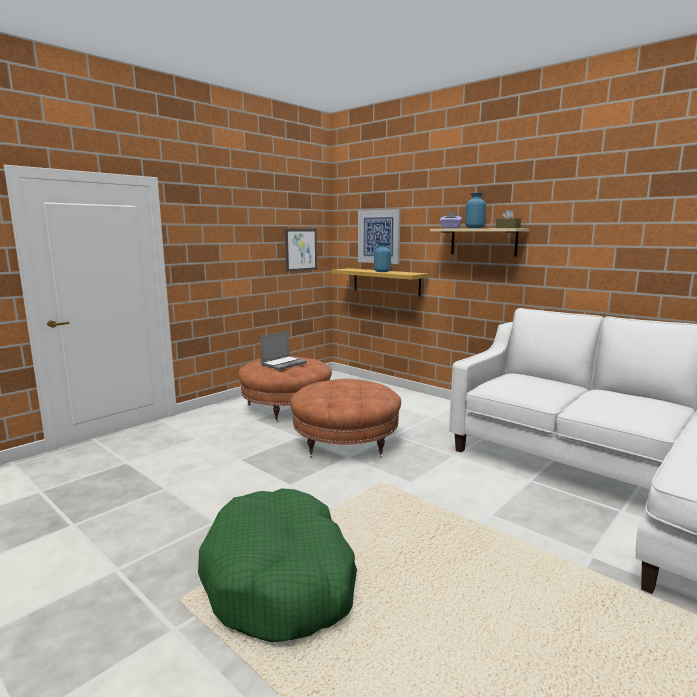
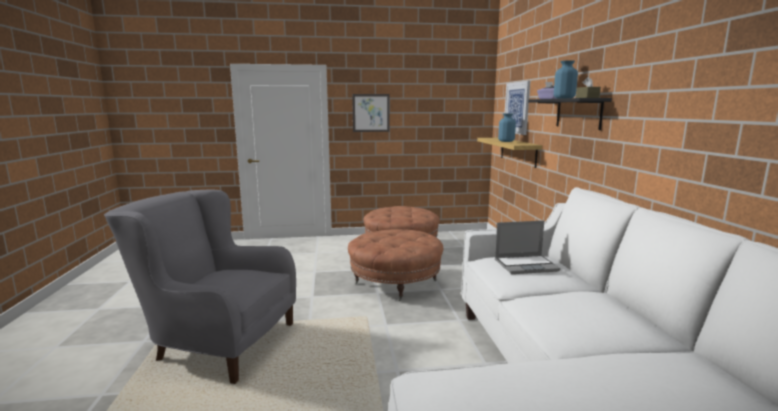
camera: 40 degrees right, 0 degrees up
green dog bed [198,489,357,643] -> grey armchair [104,189,296,384]
laptop [260,331,307,370] -> laptop moved to [495,221,560,274]
picture [285,229,317,272] -> picture moved to [352,94,390,132]
beige shelf [430,228,529,257] -> black shelf [528,98,612,130]

